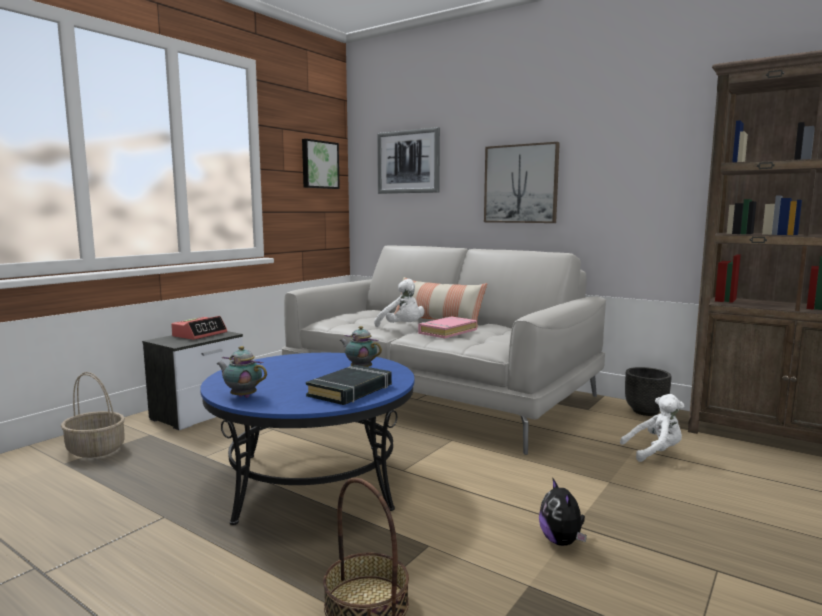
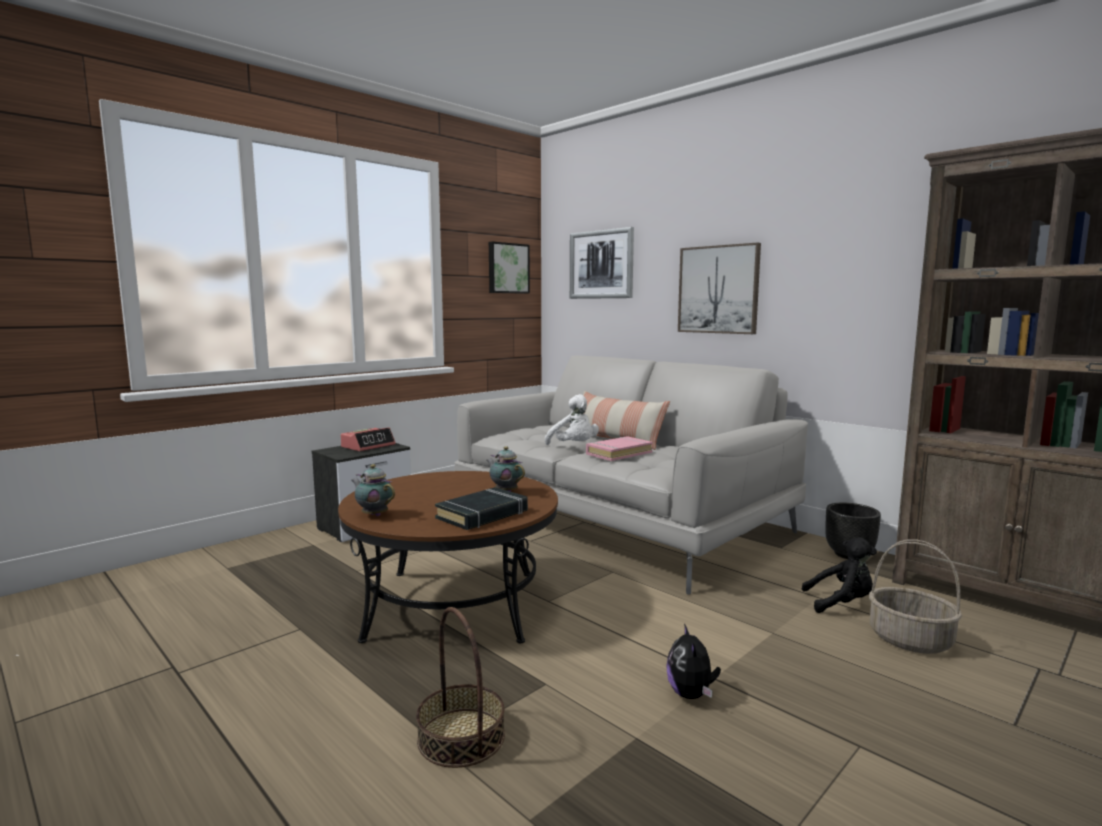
camera: 10 degrees right, 0 degrees up
basket [61,372,125,458] -> basket moved to [869,539,962,654]
blue coffee table [200,353,414,525] -> brown coffee table [338,471,558,643]
white plush toy [620,394,684,462] -> black plush toy [802,537,877,613]

